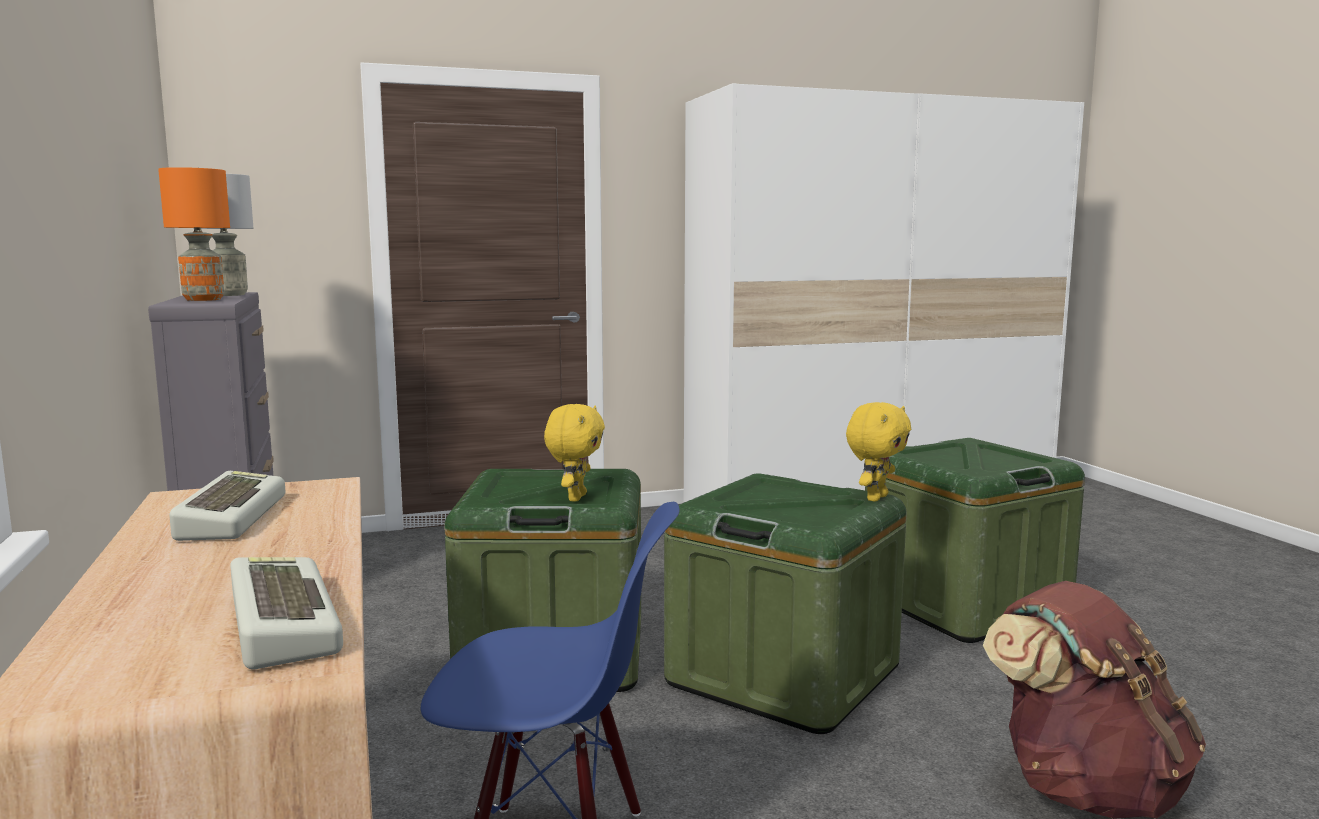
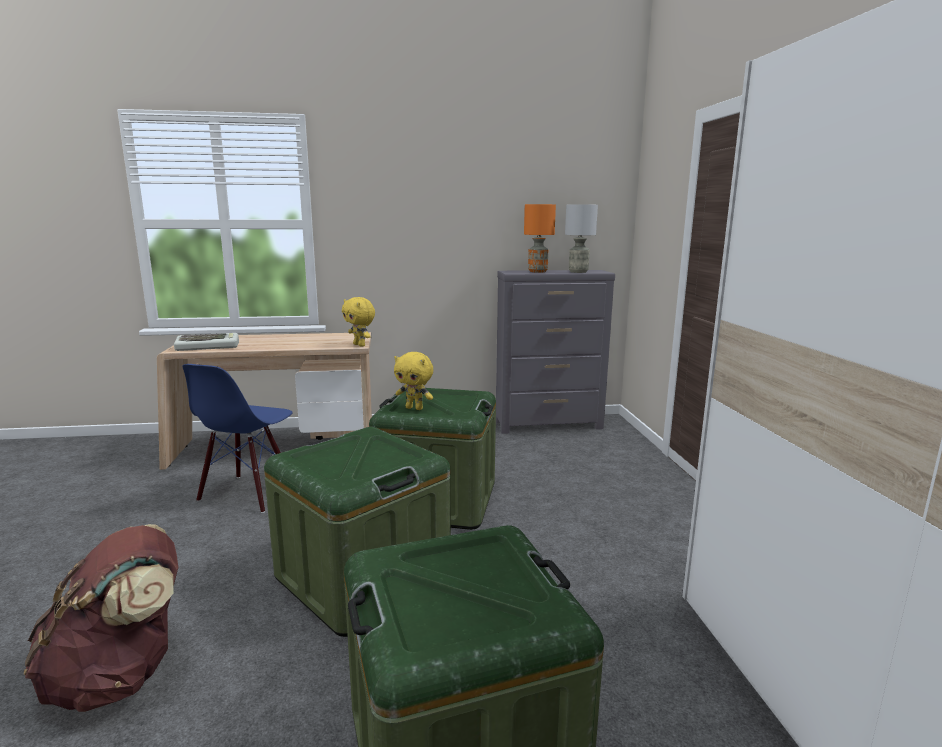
camera: 100 degrees right, 5 degrees up
keyboard [169,471,285,541] -> none
yellow plush toy [846,402,911,502] -> yellow plush toy moved to [342,297,375,347]

